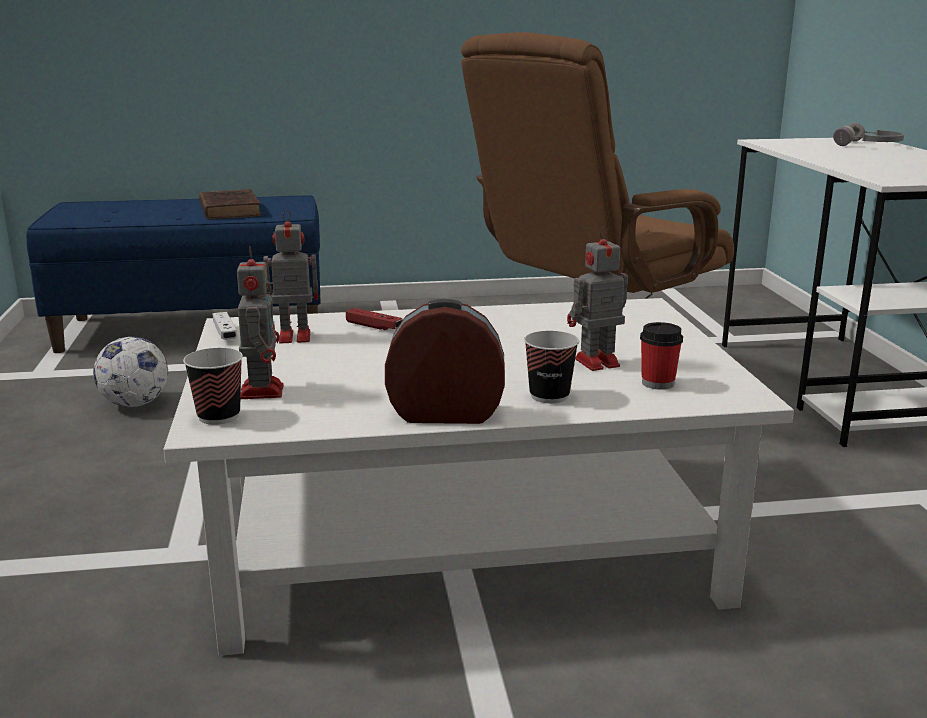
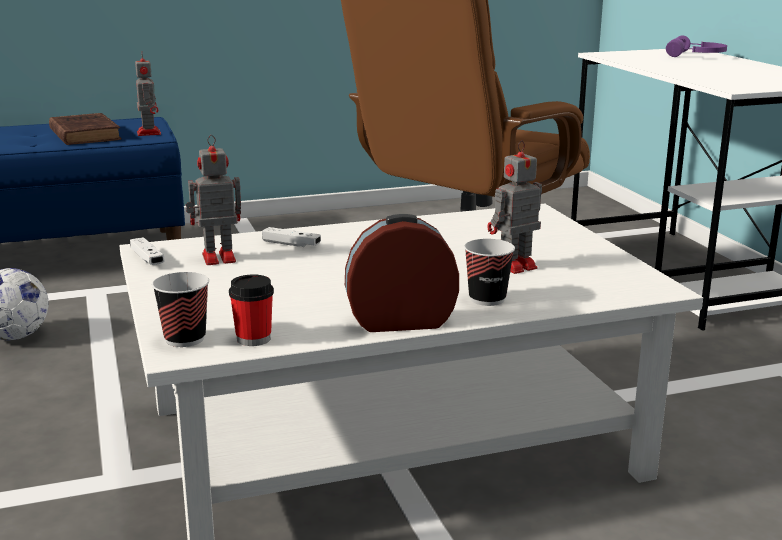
camera: 10 degrees left, 0 degrees up
toy robot [237,246,284,399] -> toy robot moved to [135,55,161,136]
red game controller [346,308,403,330] -> white game controller [262,227,321,247]
cup [640,322,683,390] -> cup moved to [229,274,274,346]
grey headphones [833,123,904,146] -> purple headphones [666,35,727,57]

